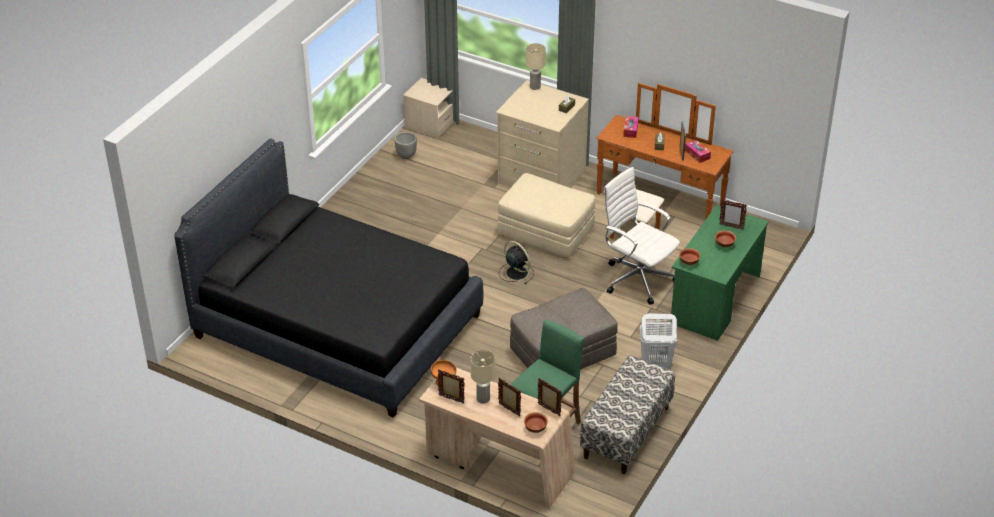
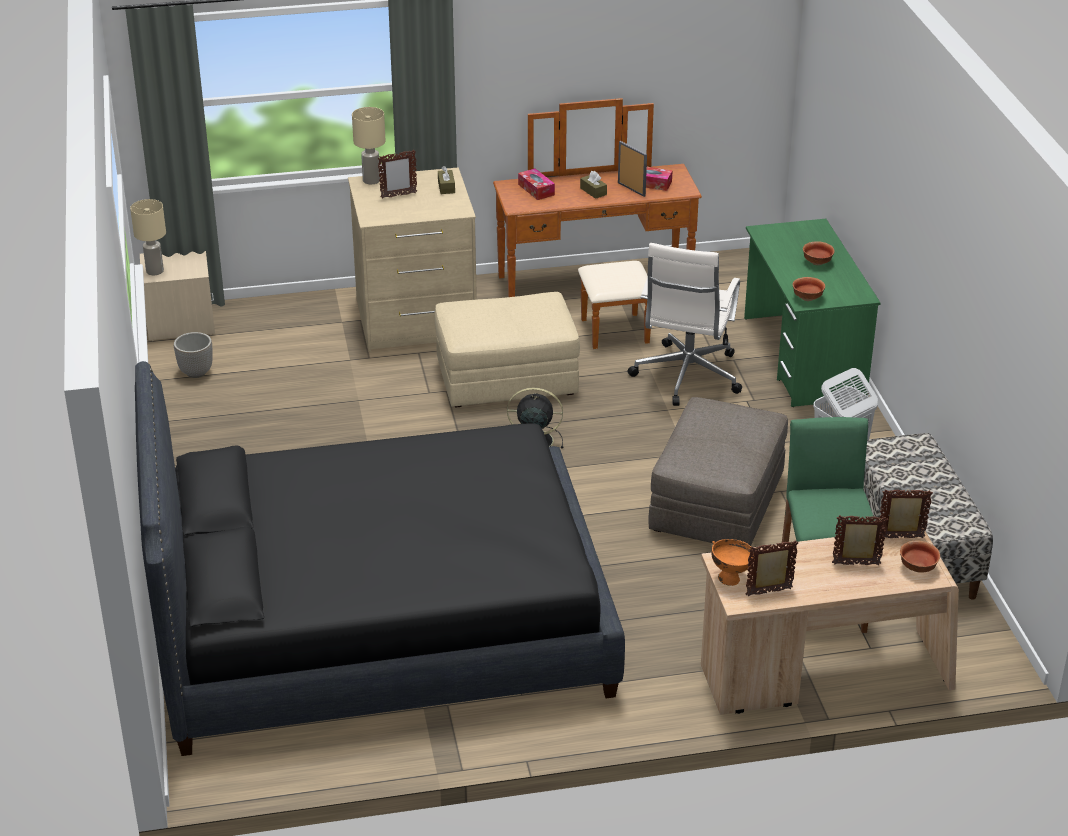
camera: 40 degrees left, 5 degrees down
beige table lamp [470,350,495,404] -> beige table lamp moved to [130,199,166,275]
white office chair [603,167,680,305] -> white office chair turned 75 degrees counterclockwise [628,243,742,406]
picture frame [719,200,747,230] -> picture frame moved to [378,150,417,199]

